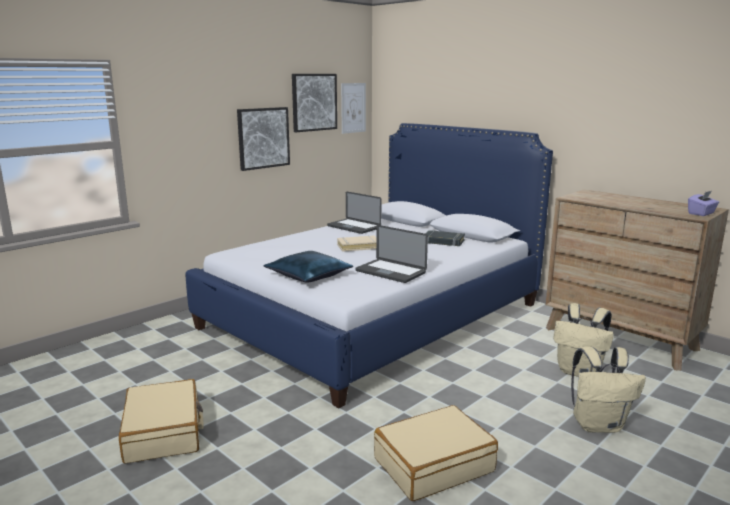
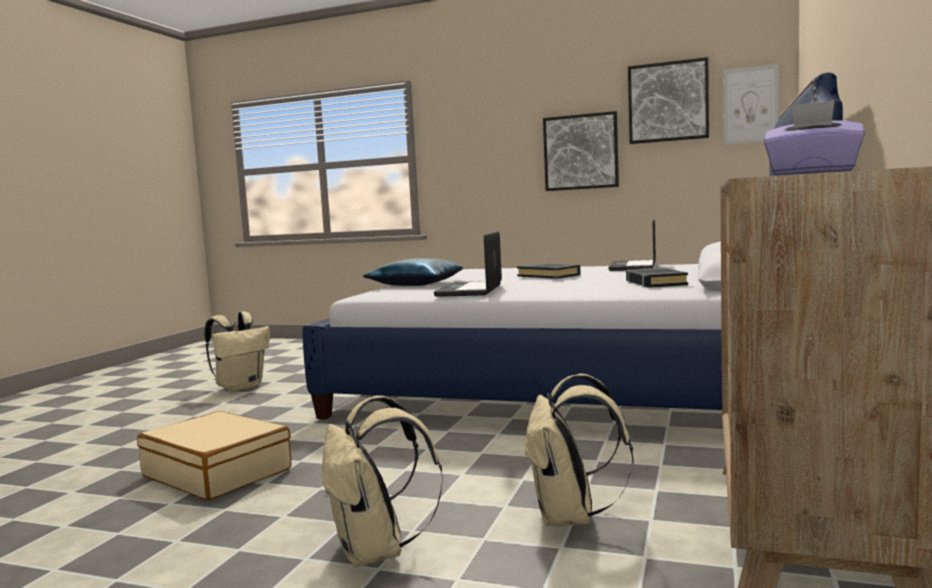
camera: 65 degrees right, 10 degrees down
beige suitcase [119,379,203,464] -> beige backpack [204,312,270,392]
beige book [337,235,376,252] -> black book [517,263,581,279]

